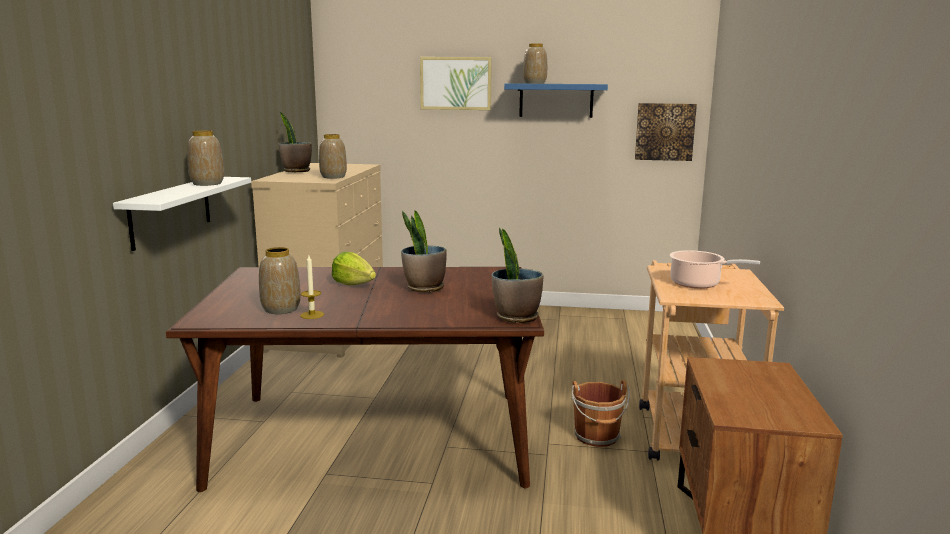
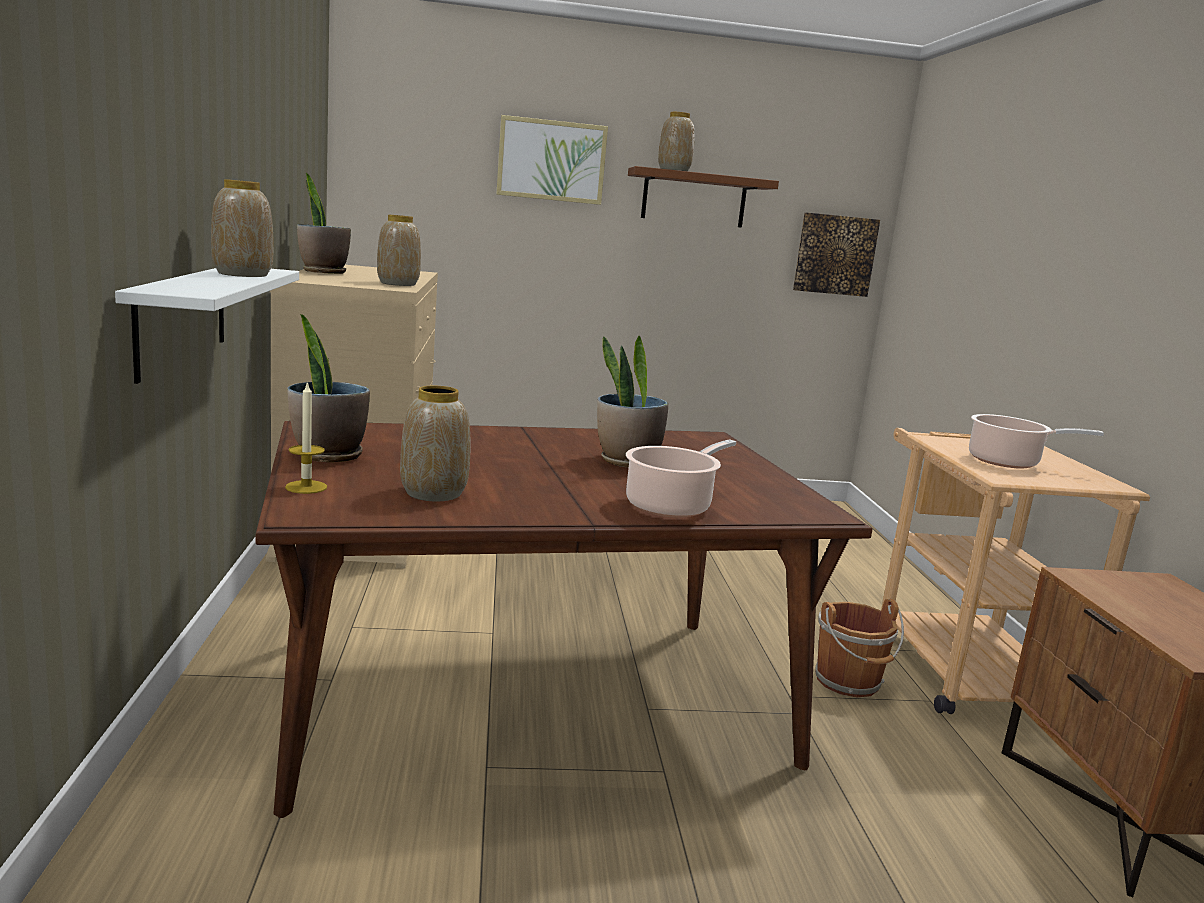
camera: 15 degrees left, 0 degrees up
candle [300,255,324,319] -> candle moved to [285,381,327,494]
lettuce [332,252,376,285] -> none
potted plant [492,227,543,323] -> potted plant moved to [287,314,370,462]
blue shelf [504,83,608,118] -> brown shelf [628,166,779,228]
none -> cooking pot [626,439,736,518]

